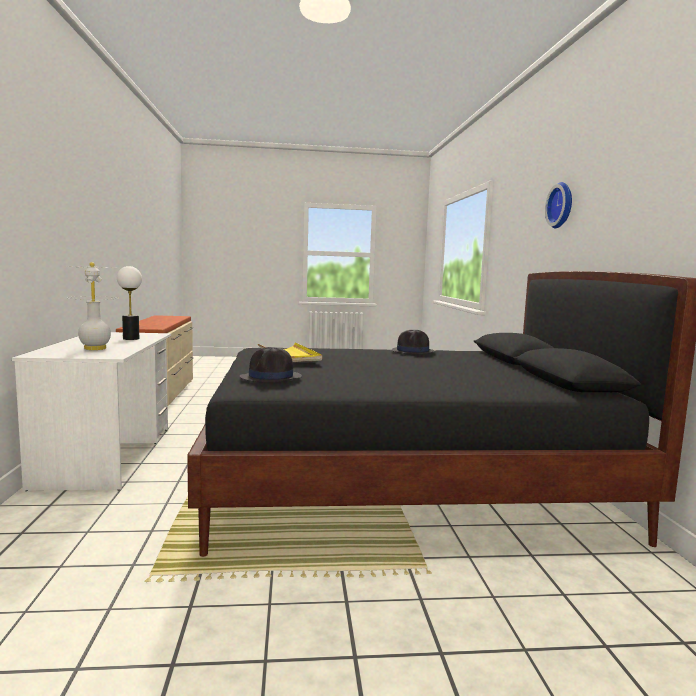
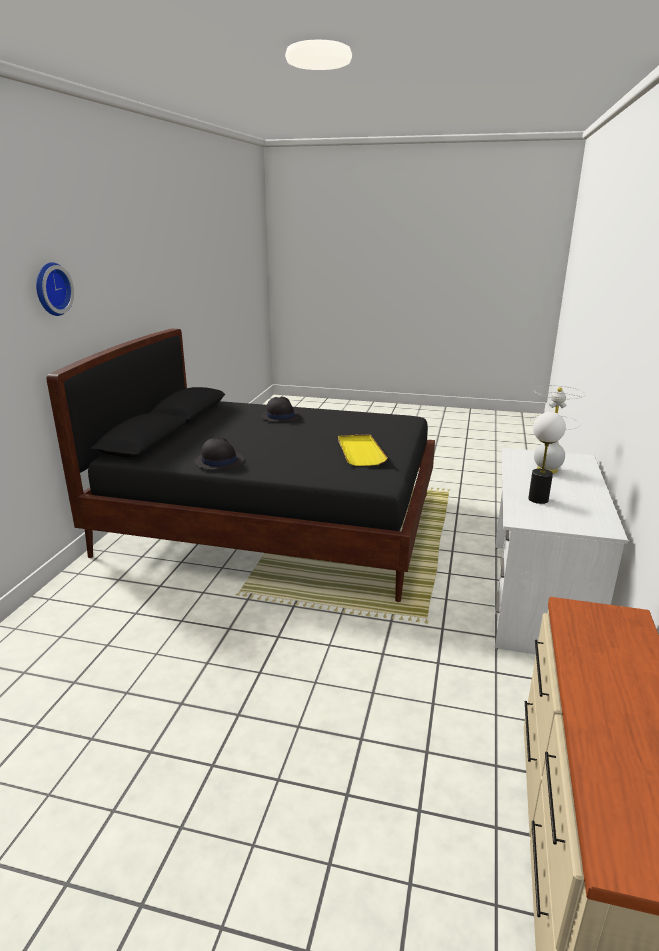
camera: 160 degrees left, 15 degrees up
black hat [240,347,302,383] -> black hat moved to [261,397,301,422]

